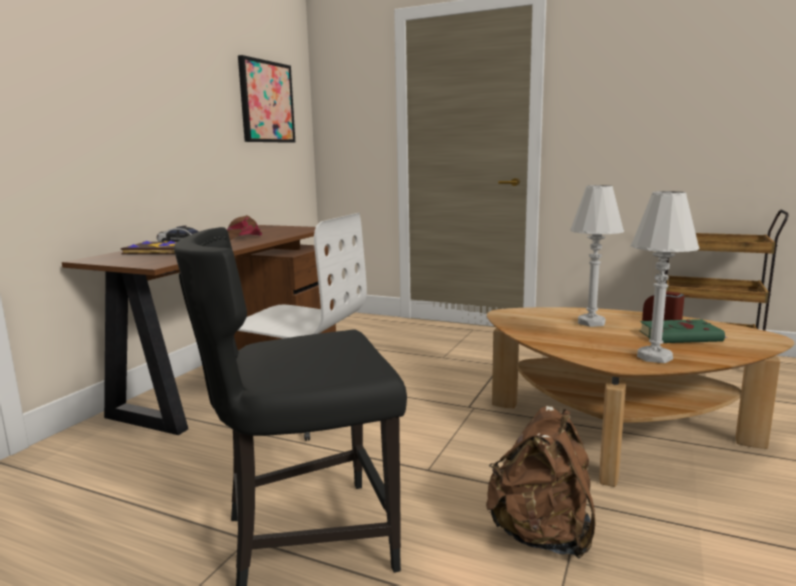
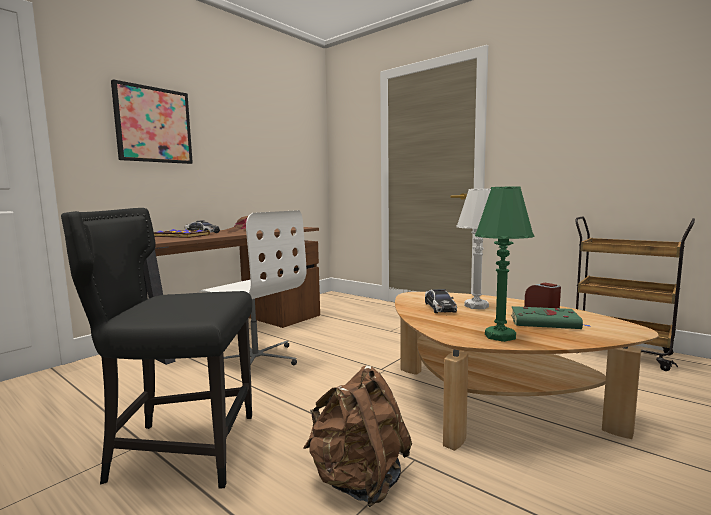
camera: 15 degrees right, 5 degrees down
picture [238,55,295,143] -> picture moved to [111,79,193,164]
white table lamp [630,191,700,363] -> green table lamp [475,186,534,342]
none -> toy car [425,289,457,313]

